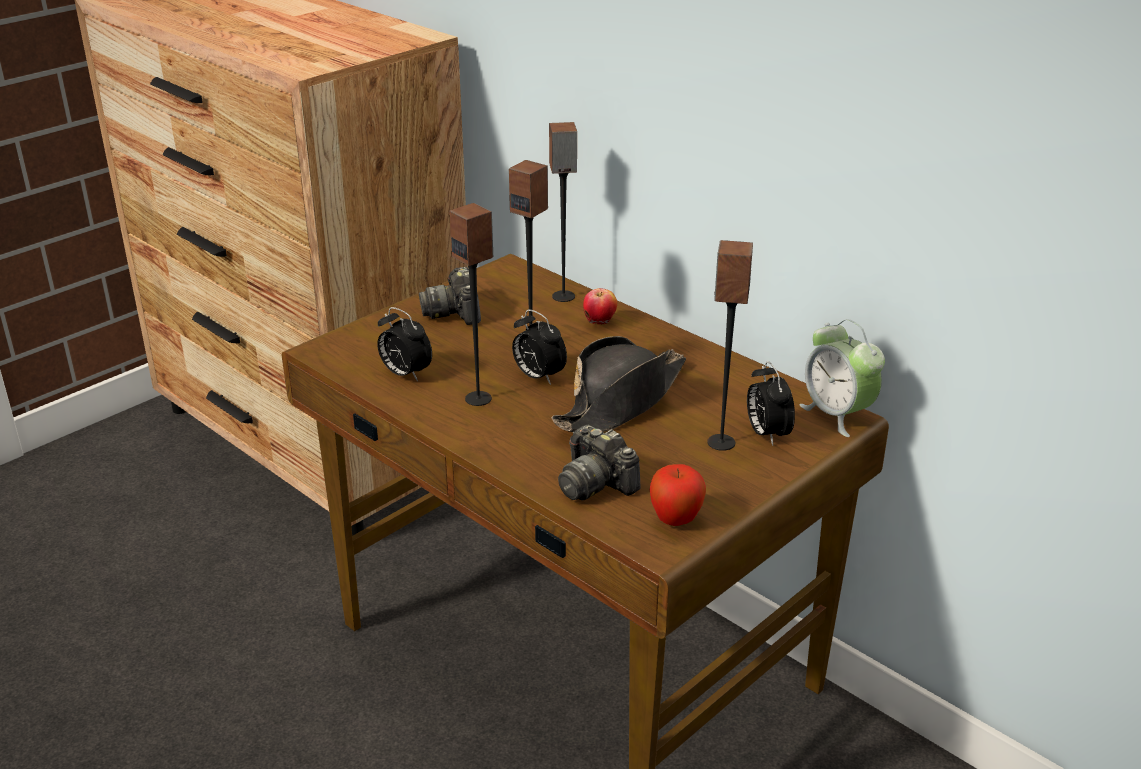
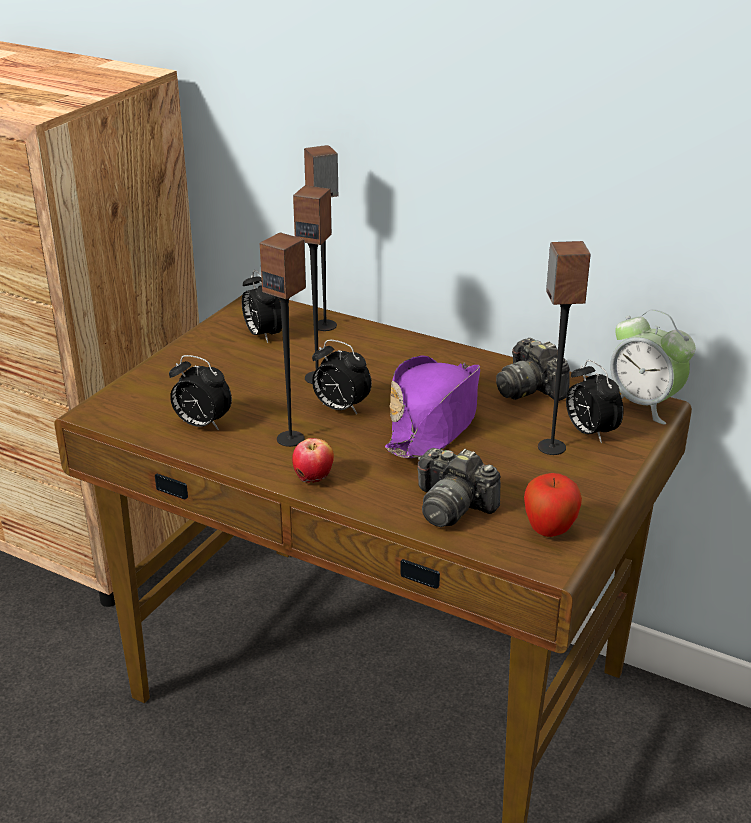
camera: 15 degrees left, 0 degrees up
camera [419,267,481,325] -> camera moved to [496,338,570,401]
black hat [551,336,686,432] -> purple hat [385,355,480,458]
apple [583,288,617,325] -> apple moved to [292,438,334,483]
none -> alarm clock [242,270,282,343]

